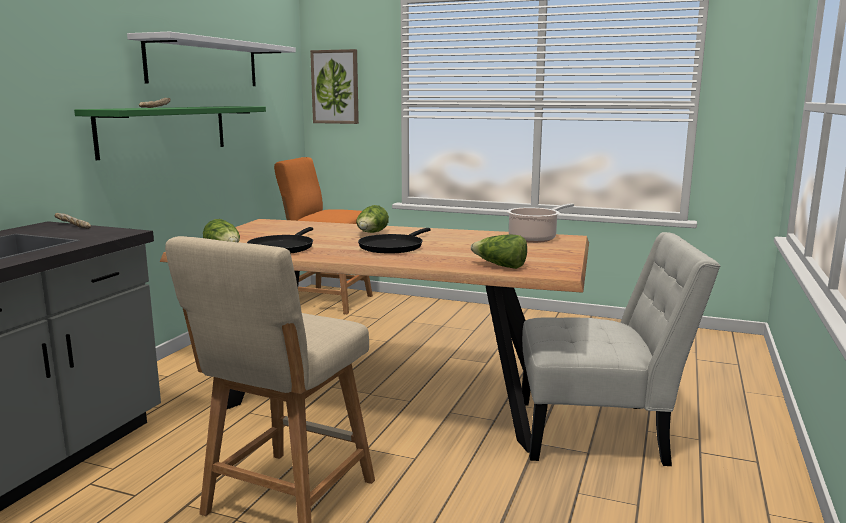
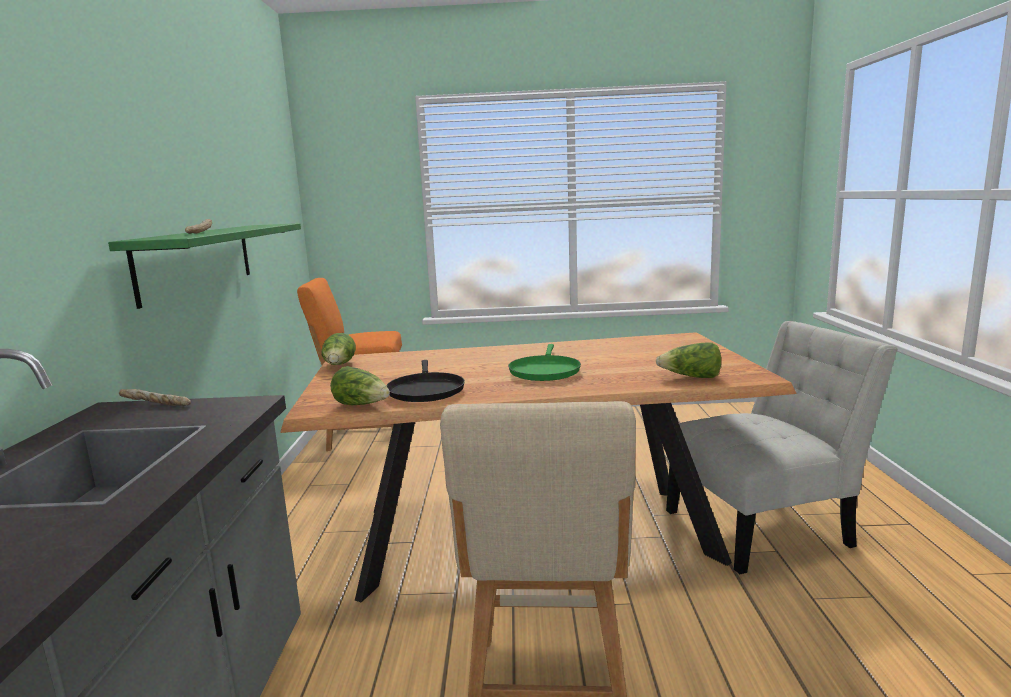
camera: 20 degrees left, 0 degrees up
white shelf [127,32,296,86] -> none
picture [310,49,359,124] -> none
lettuce [356,205,389,233] -> lettuce moved to [321,333,356,365]
black frying pan [358,228,431,254] -> green frying pan [508,344,581,381]
cooking pot [507,203,574,243] -> none

